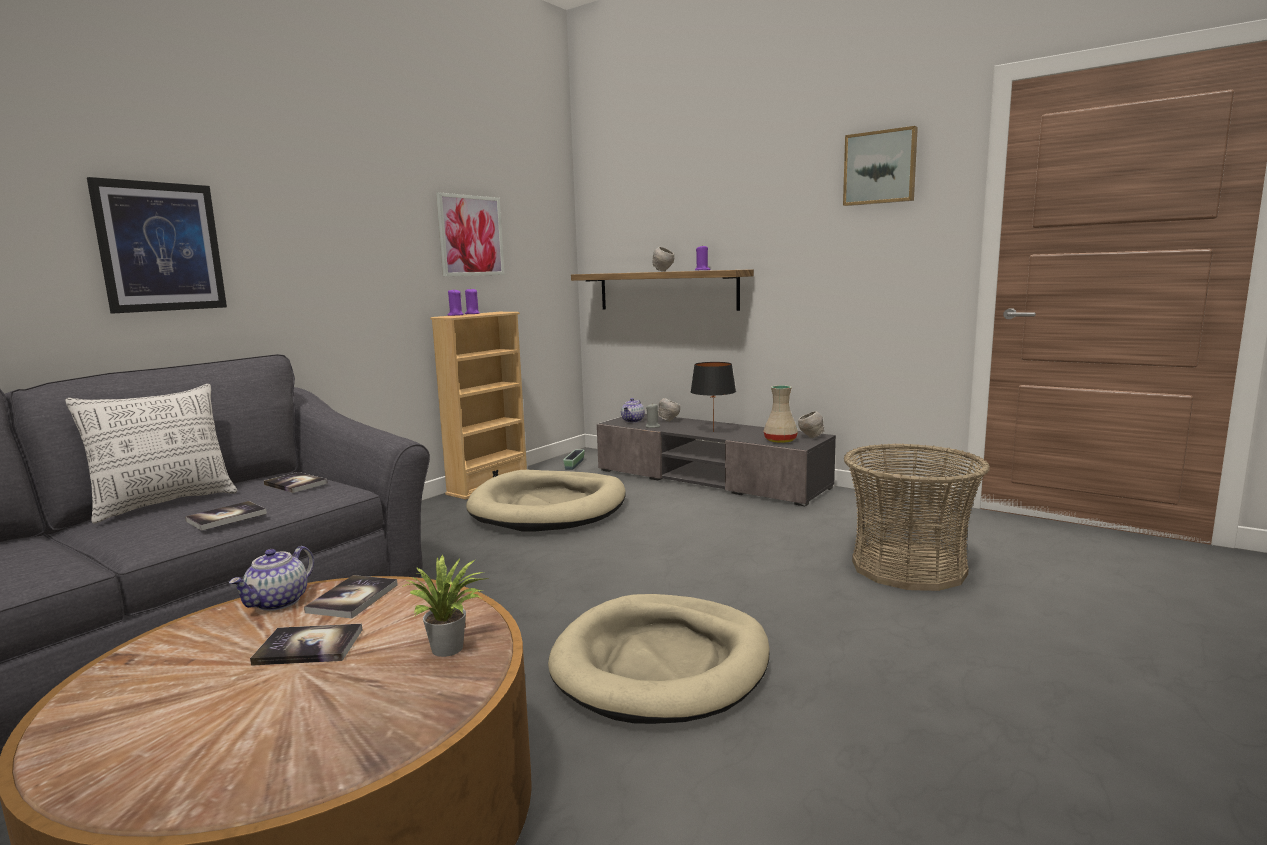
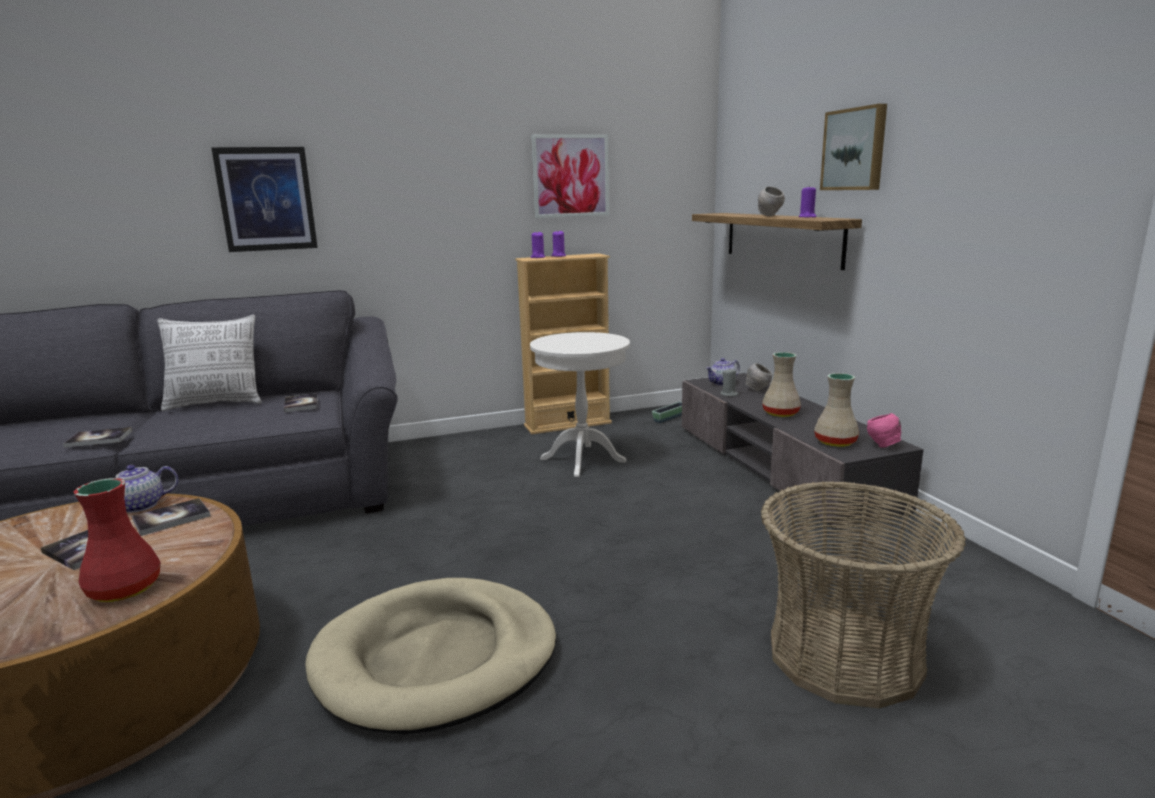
camera: 35 degrees right, 5 degrees up
book [185,501,267,531] -> book moved to [63,427,132,448]
potted plant [402,555,489,657] -> red vase [74,478,161,602]
beige dog bed [466,470,625,532] -> white side table [530,332,630,477]
black table lamp [691,362,736,432] -> beige vase [762,352,801,417]
grey bowl [798,411,824,438] -> pink bowl [867,413,901,448]
picture [843,126,918,206] -> picture moved to [820,104,887,190]

